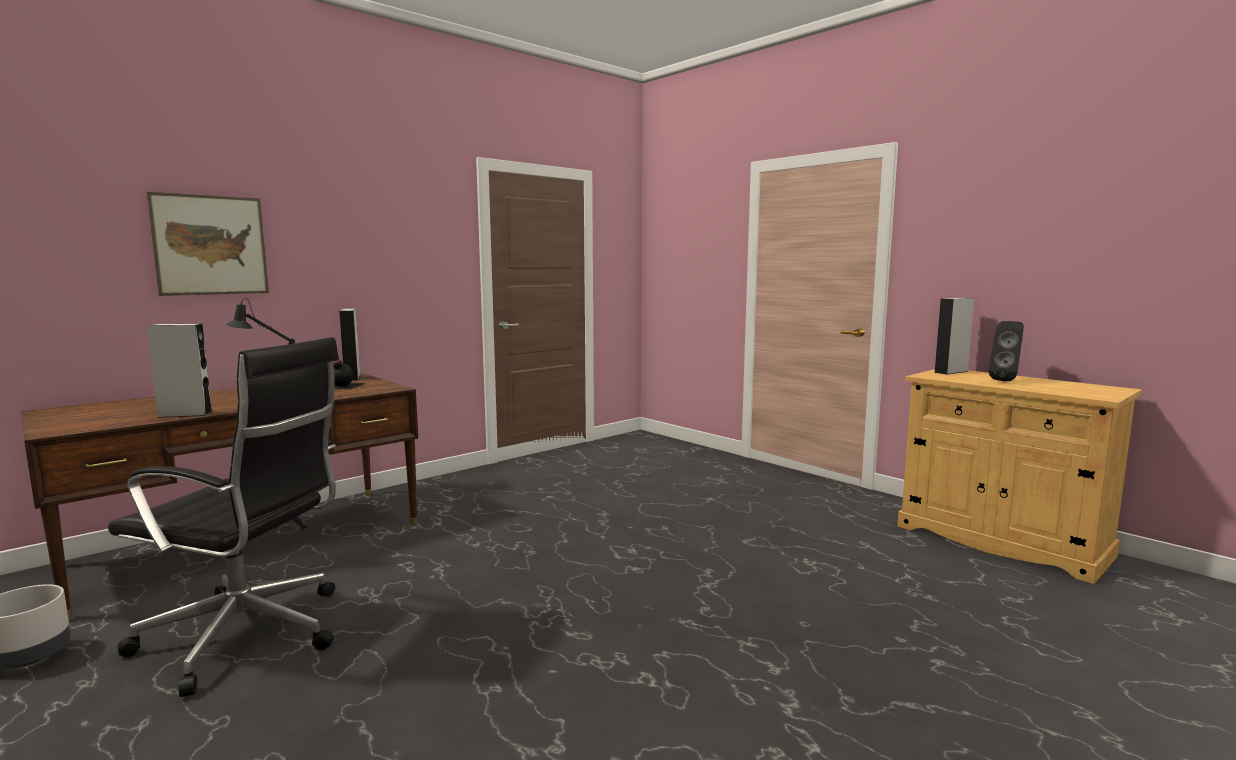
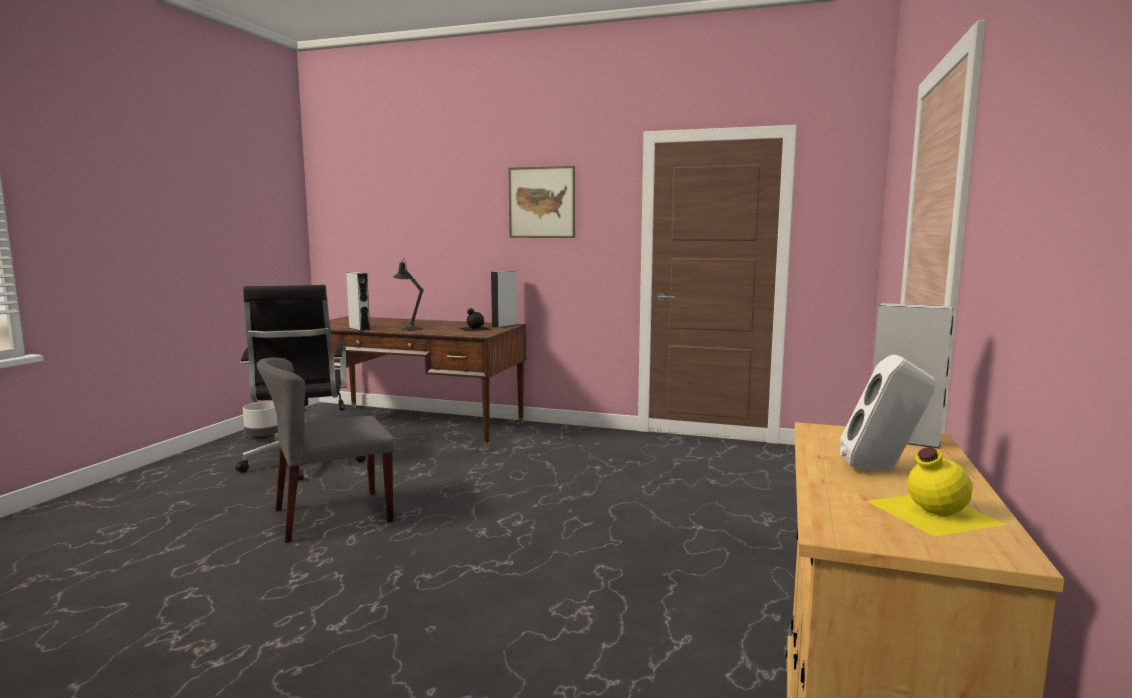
camera: 60 degrees right, 0 degrees up
picture [146,192,269,296] -> picture moved to [508,166,575,238]
black speaker [988,321,1024,382] -> white speaker [840,354,936,470]
none -> grey chair [257,358,395,543]
none -> yellow bottle [867,447,1006,536]

